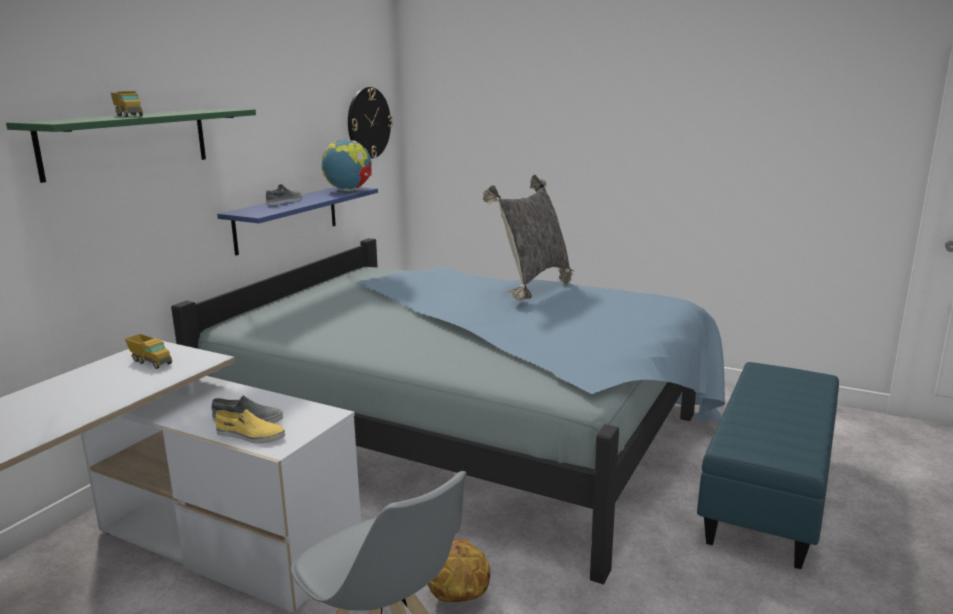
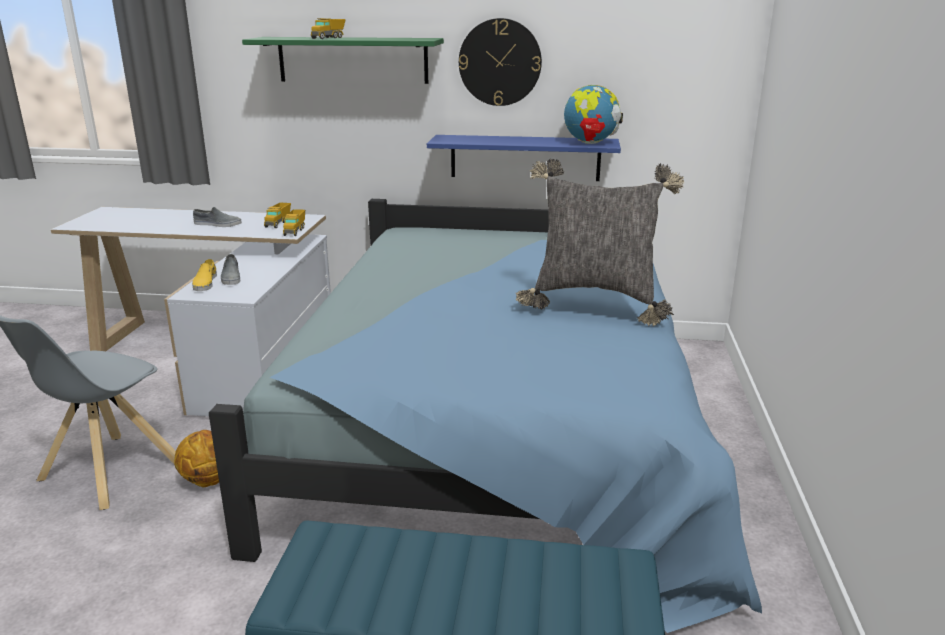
camera: 70 degrees right, 5 degrees up
grey shoe [266,184,302,205] -> grey shoe moved to [193,207,242,227]
wall clock [348,87,393,159] -> wall clock moved to [459,18,542,106]
none -> toy truck [283,209,305,236]

